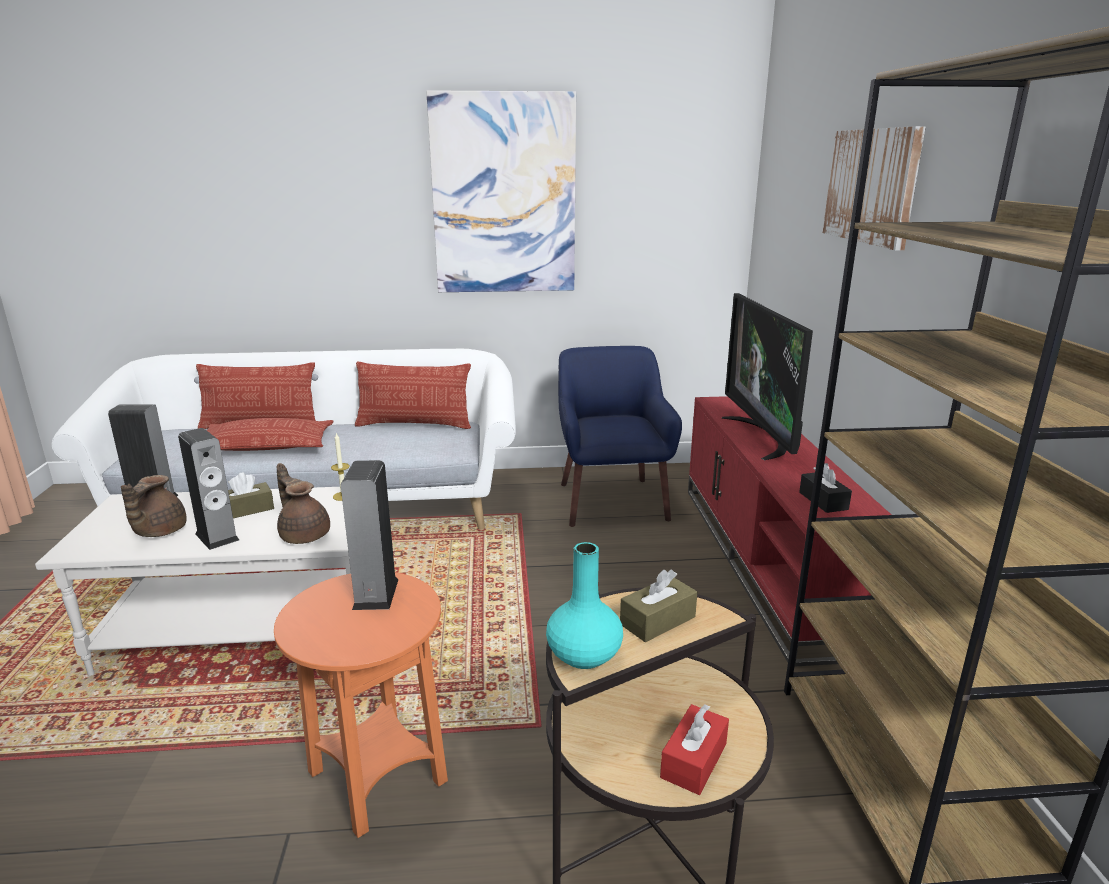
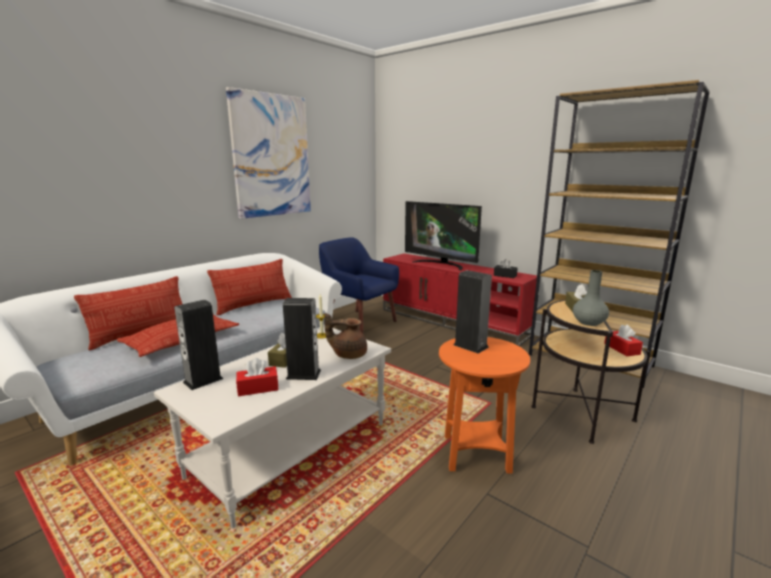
camera: 45 degrees left, 5 degrees down
brown teapot [121,475,187,537] -> red tissue box [236,358,278,396]
turquoise vase [546,542,623,669] -> grey vase [573,270,609,326]
picture [823,126,926,251] -> none

